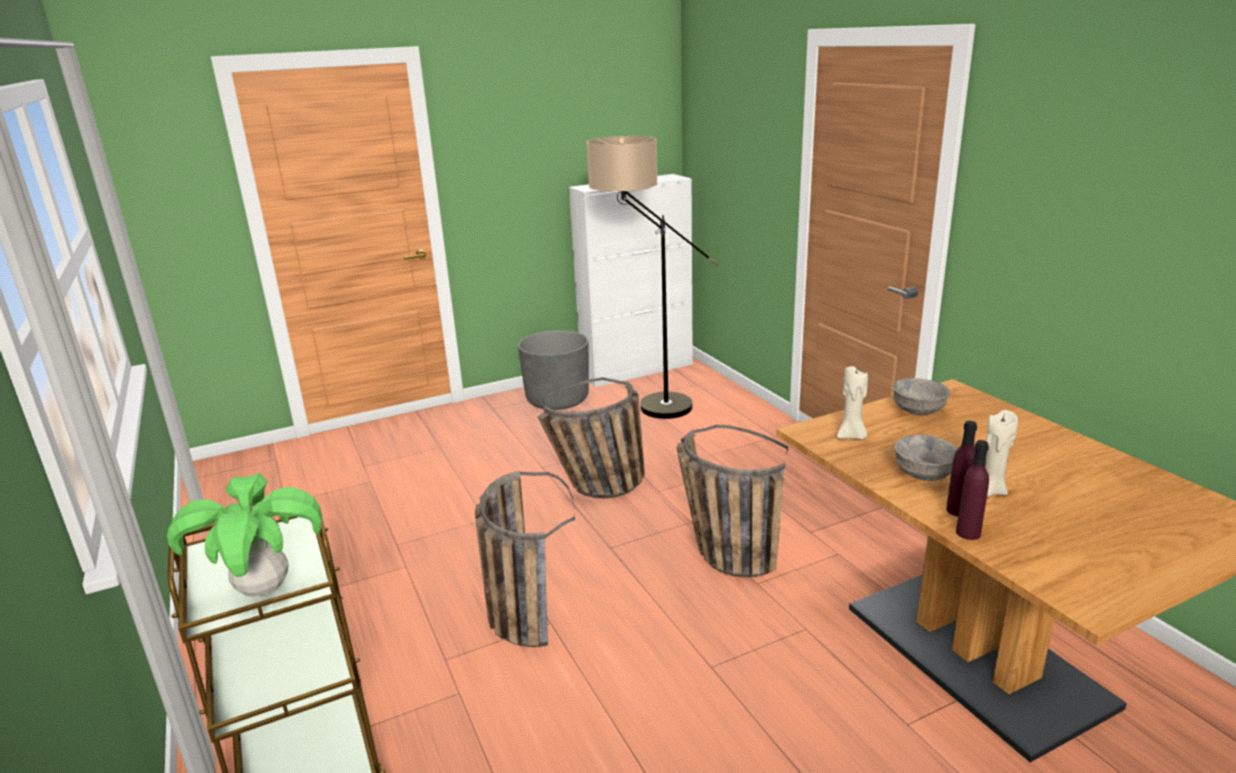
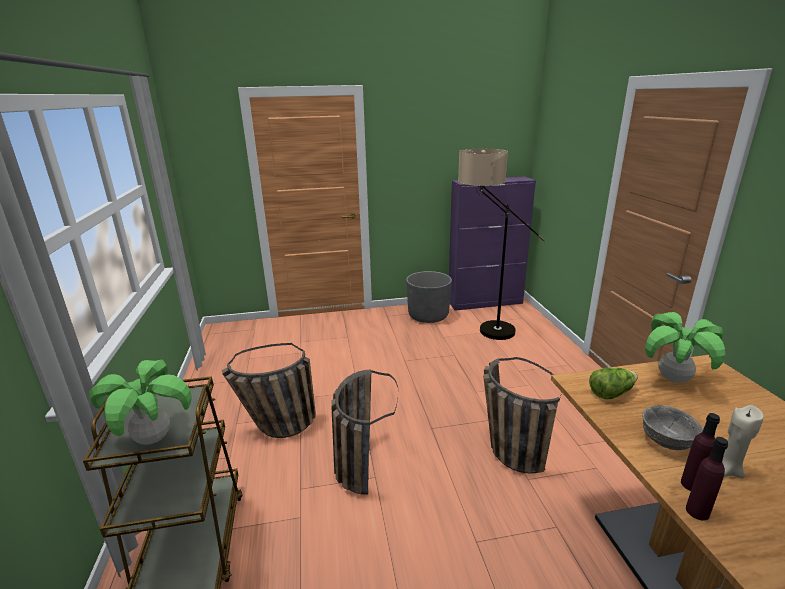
camera: 15 degrees right, 0 degrees up
basket [538,377,645,498] -> basket moved to [222,343,316,438]
white cabinet [569,174,693,387] -> purple cabinet [449,176,536,311]
beige candle [837,366,868,440] -> lettuce [589,368,638,399]
grey bowl [893,378,950,415] -> potted plant [645,312,725,383]

